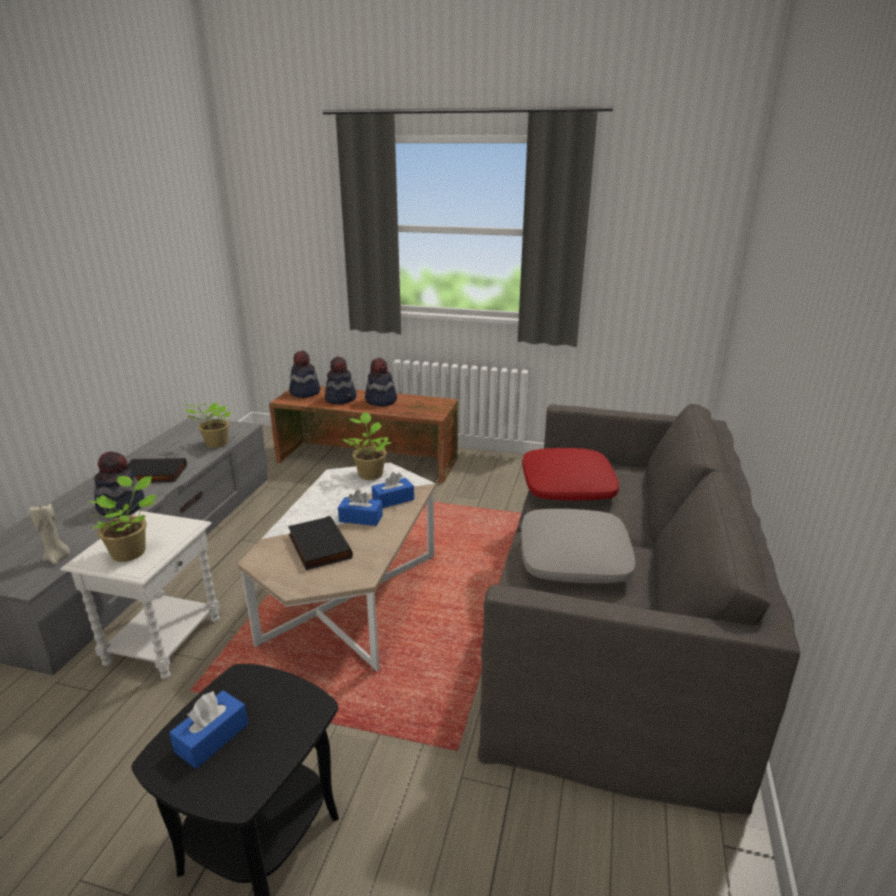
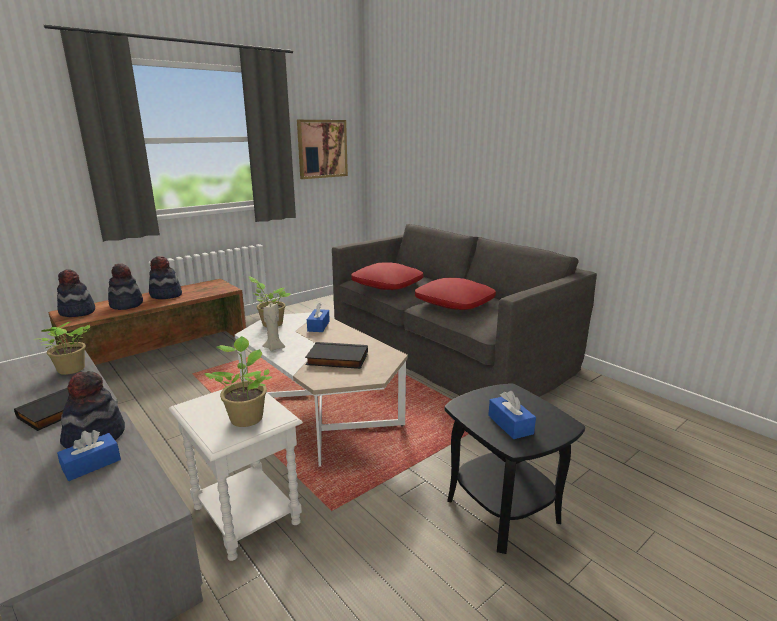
camera: 55 degrees left, 5 degrees down
beige candle [30,504,70,564] -> beige candle moved to [263,303,285,351]
blue tissue box [338,490,383,526] -> blue tissue box moved to [57,430,121,481]
grey pillow [521,509,636,583] -> red pillow [415,278,496,310]
none -> picture [297,120,348,179]

